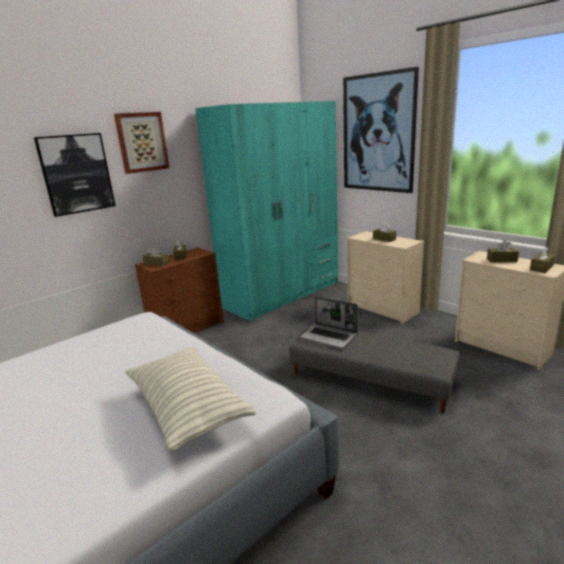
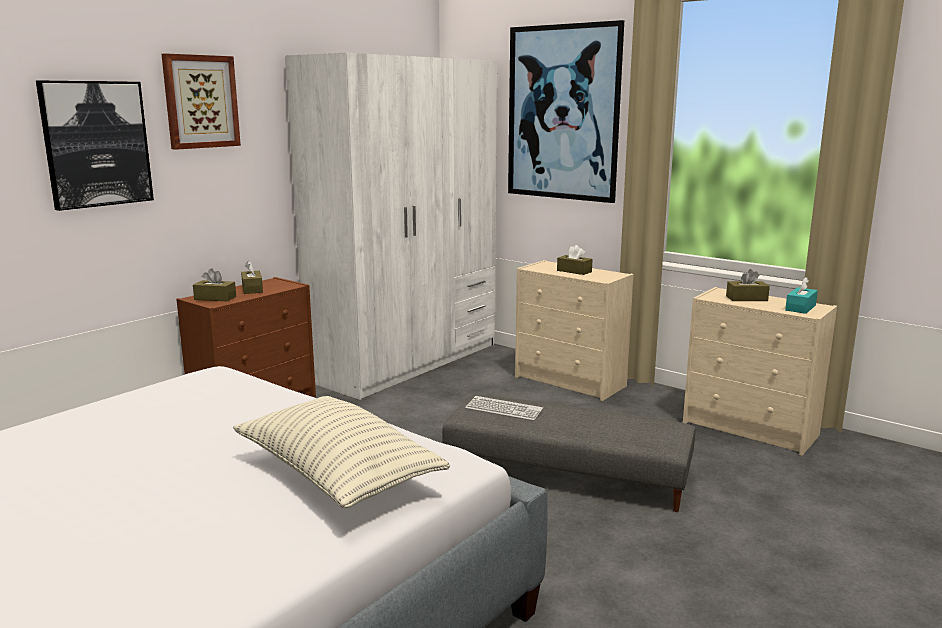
camera: 10 degrees left, 5 degrees down
turquoise wardrobe [196,101,338,321] -> white wardrobe [285,53,497,400]
laptop [300,296,358,348] -> keyboard [465,396,543,421]
brown tissue box [530,246,555,273] -> turquoise tissue box [785,277,818,314]

